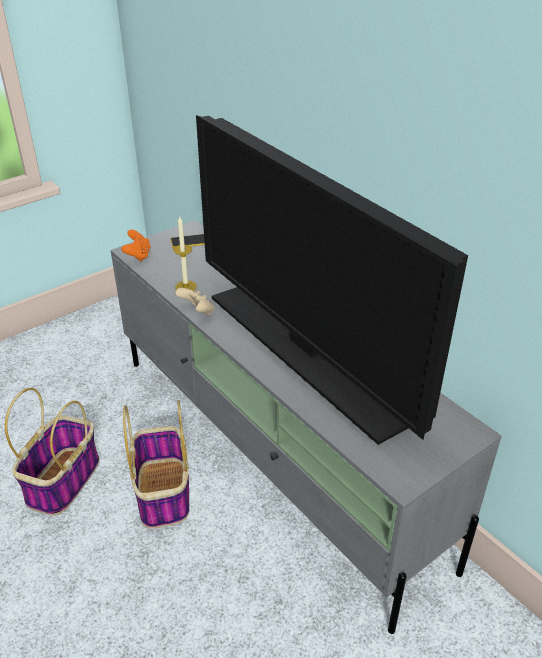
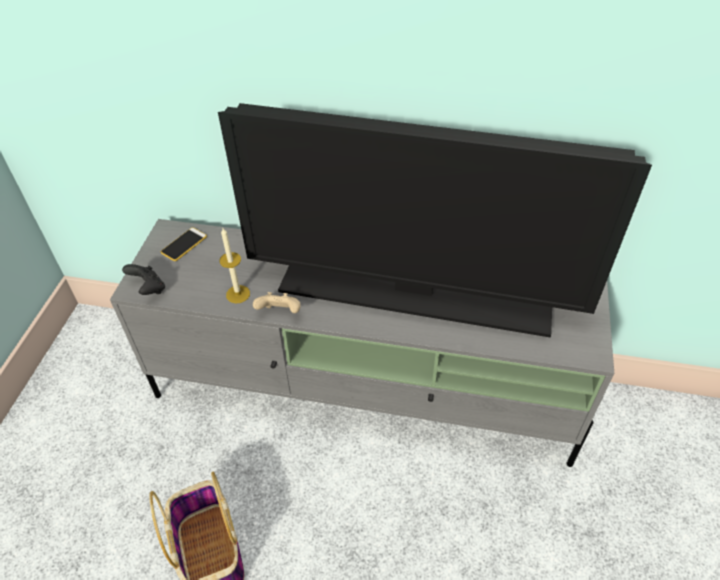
camera: 40 degrees left, 10 degrees up
orange game controller [121,230,151,262] -> black game controller [122,264,165,295]
basket [123,400,189,529] -> none

